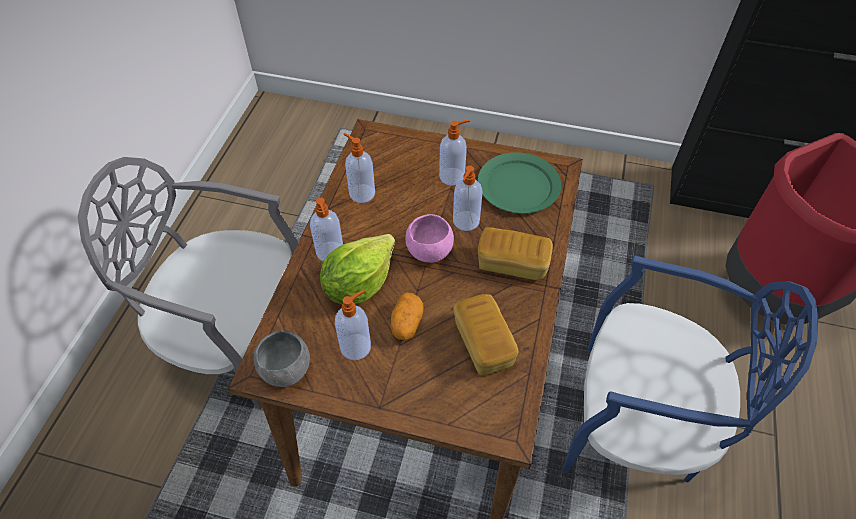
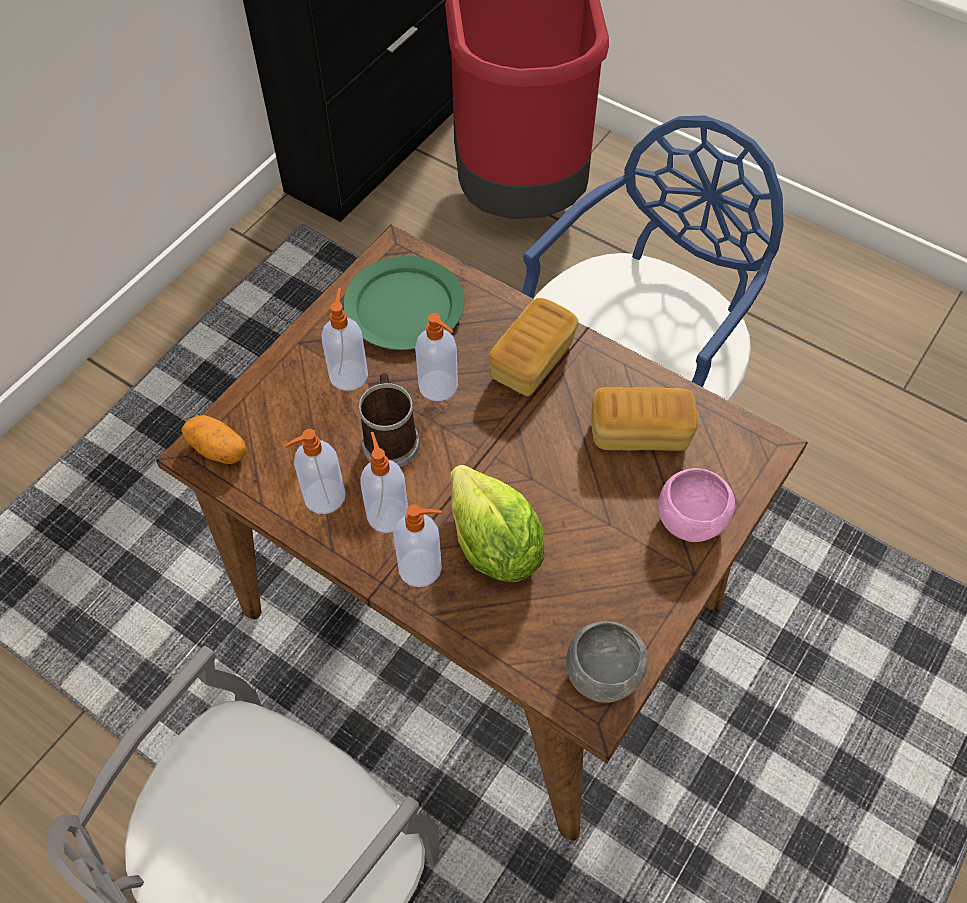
camera: 70 degrees left, 5 degrees up
soap dispenser [335,290,371,360] -> soap dispenser moved to [360,432,408,533]
potato [391,292,423,340] -> potato moved to [181,415,247,464]
pink bowl [405,214,454,263] -> pink bowl moved to [658,468,735,542]
none -> mug [358,373,419,467]

